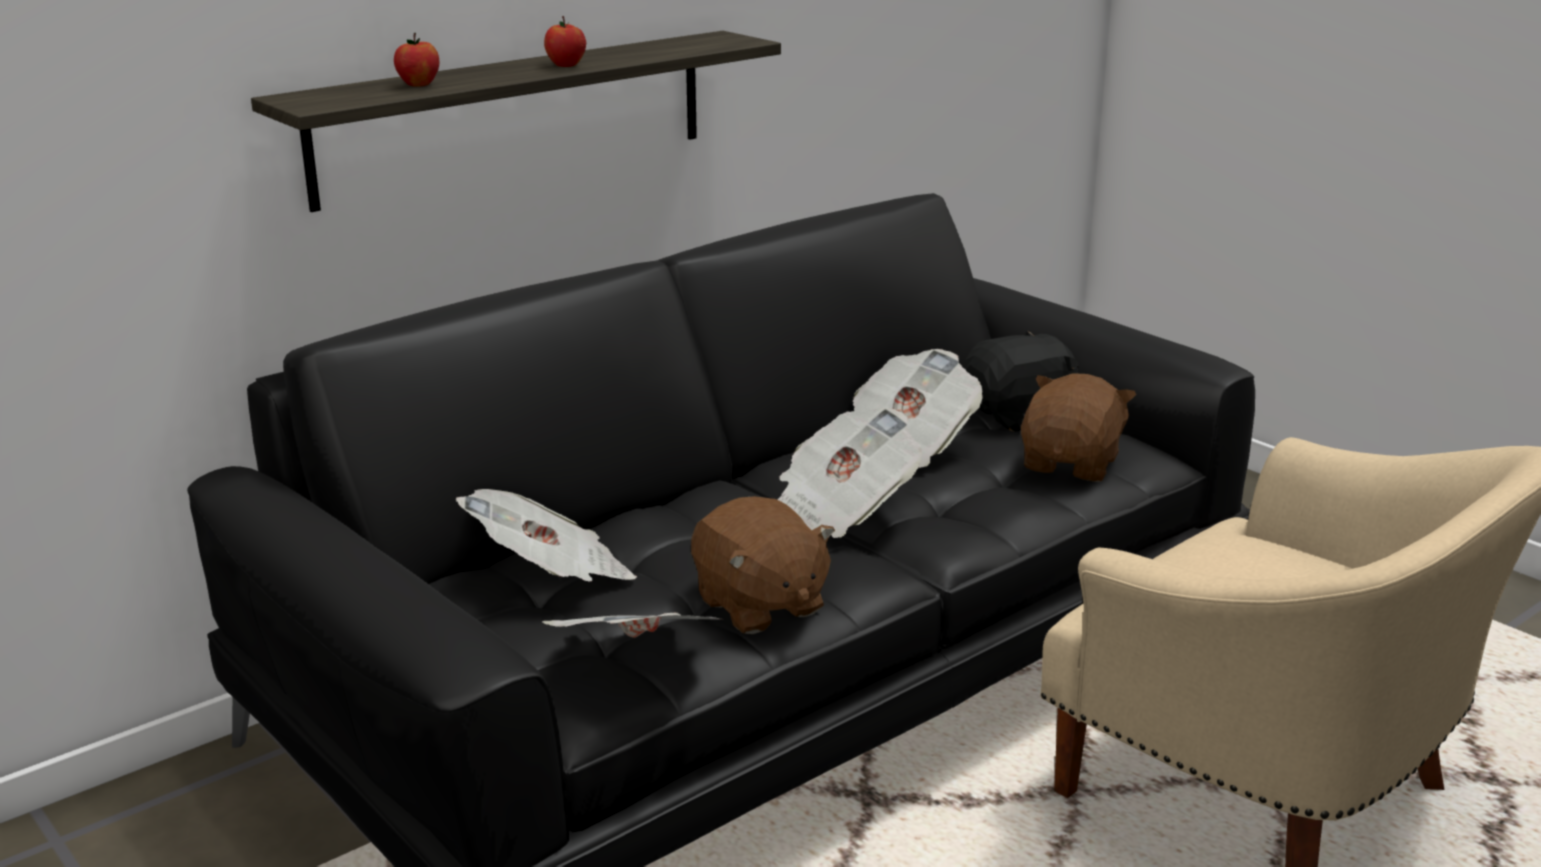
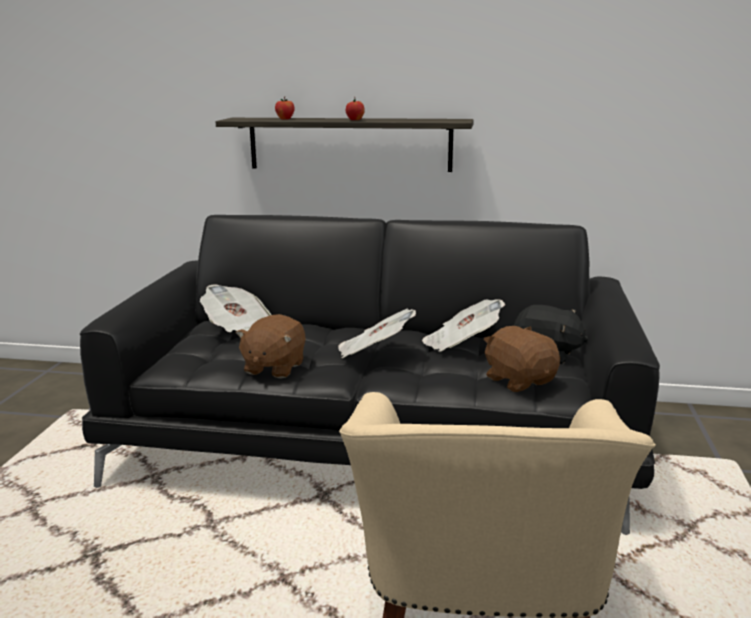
camera: 50 degrees right, 5 degrees down
newspaper [542,613,722,638] -> none
brown plush toy [1021,373,1136,482] -> brown plush toy turned 105 degrees counterclockwise [484,326,560,392]

